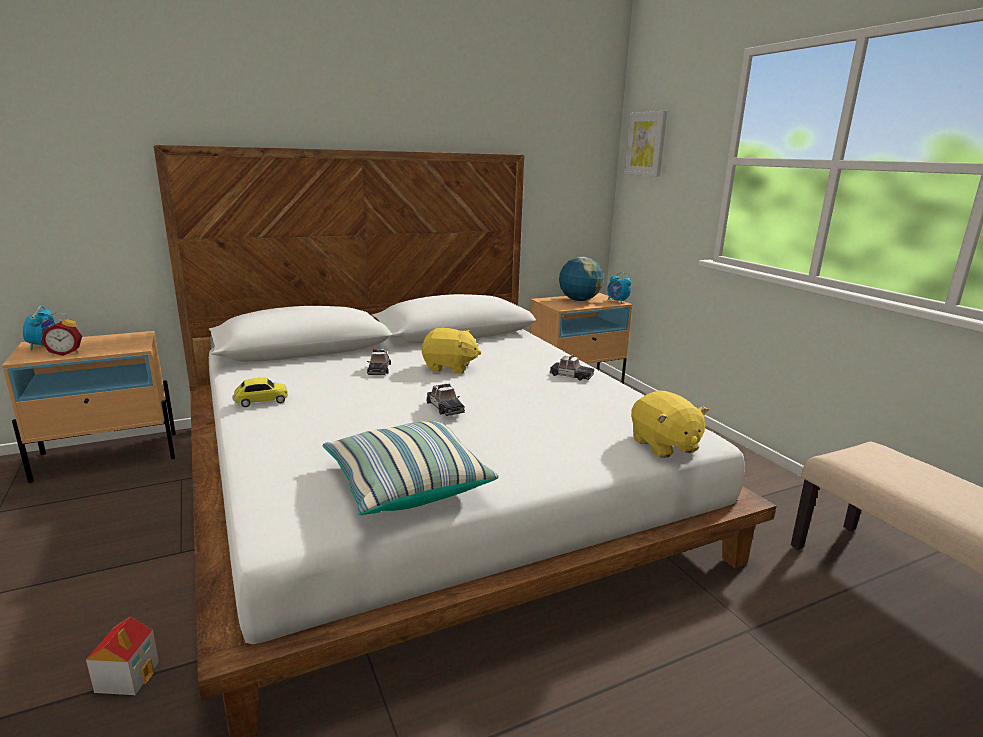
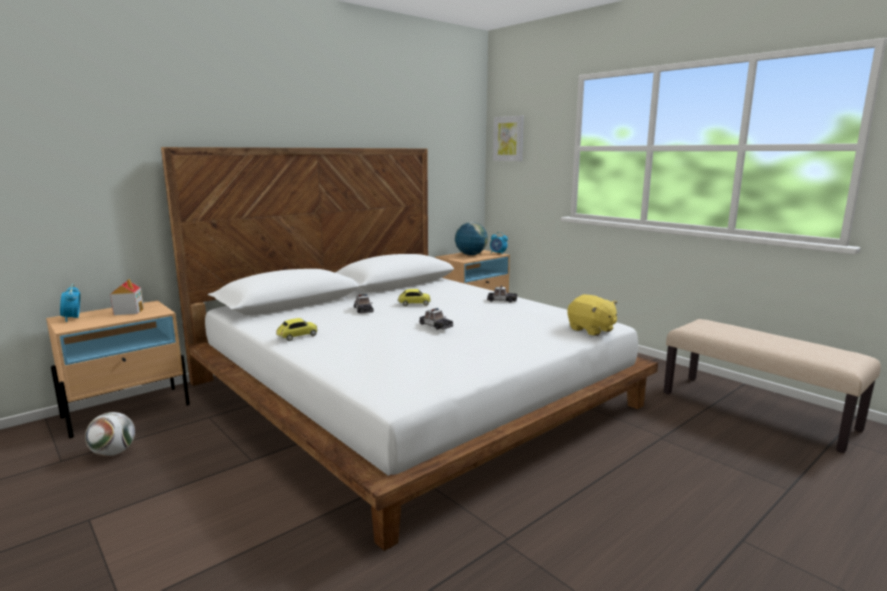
camera: 15 degrees left, 5 degrees down
alarm clock [41,313,82,356] -> none
toy house [86,616,159,695] -> toy house moved to [110,279,144,315]
pillow [323,421,499,515] -> none
yellow plush toy [422,328,481,373] -> toy car [398,289,431,306]
none -> football [85,412,135,456]

